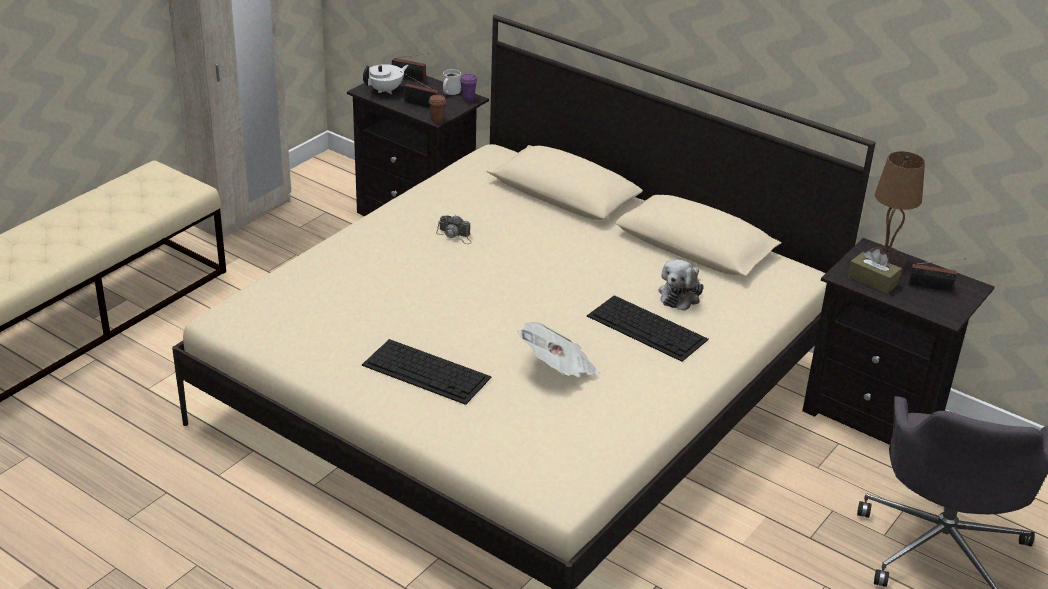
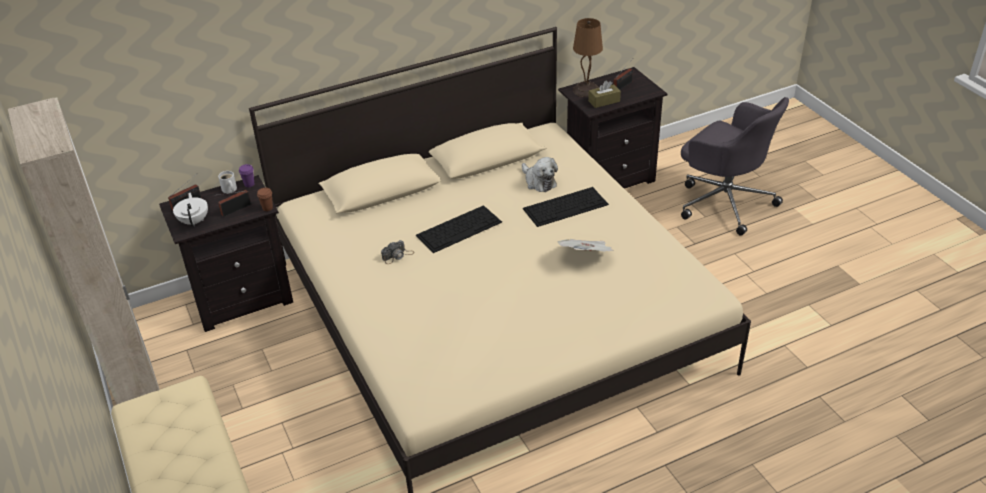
camera: 60 degrees left, 5 degrees up
keyboard [362,339,492,405] -> keyboard moved to [415,205,502,253]

